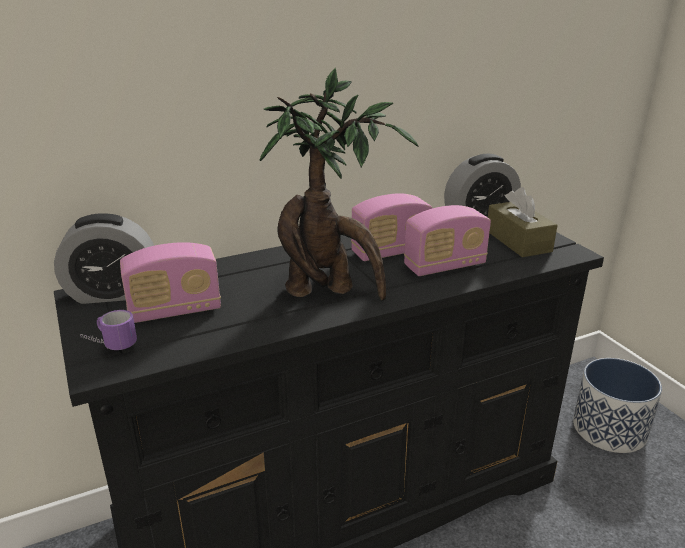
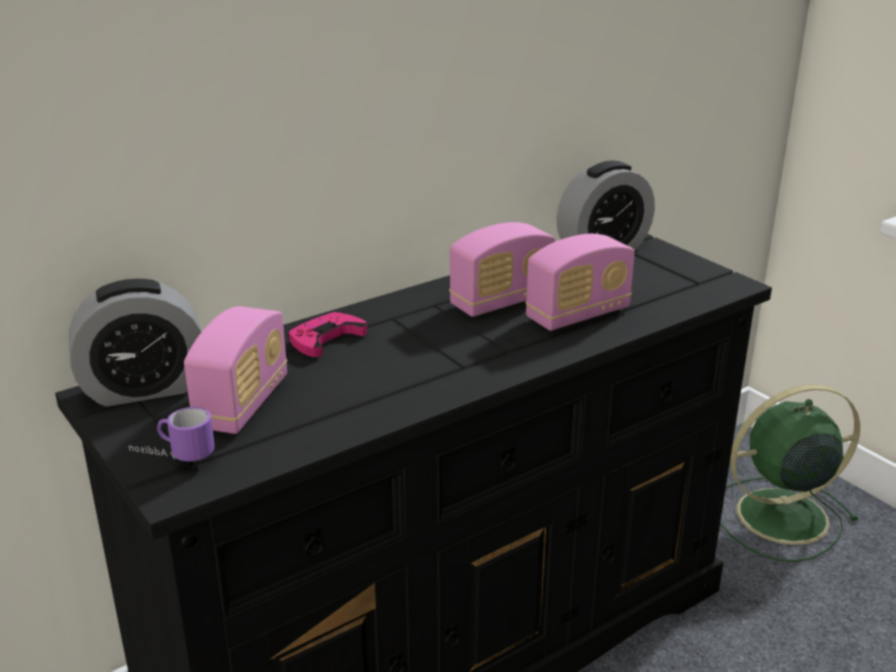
camera: 10 degrees left, 0 degrees up
radio [120,242,221,323] -> radio turned 45 degrees counterclockwise [184,306,287,434]
potted plant [260,67,418,301] -> none
brown tissue box [488,187,558,257] -> none
planter [573,358,662,453] -> green fan [720,384,860,562]
none -> pink game controller [288,312,368,357]

